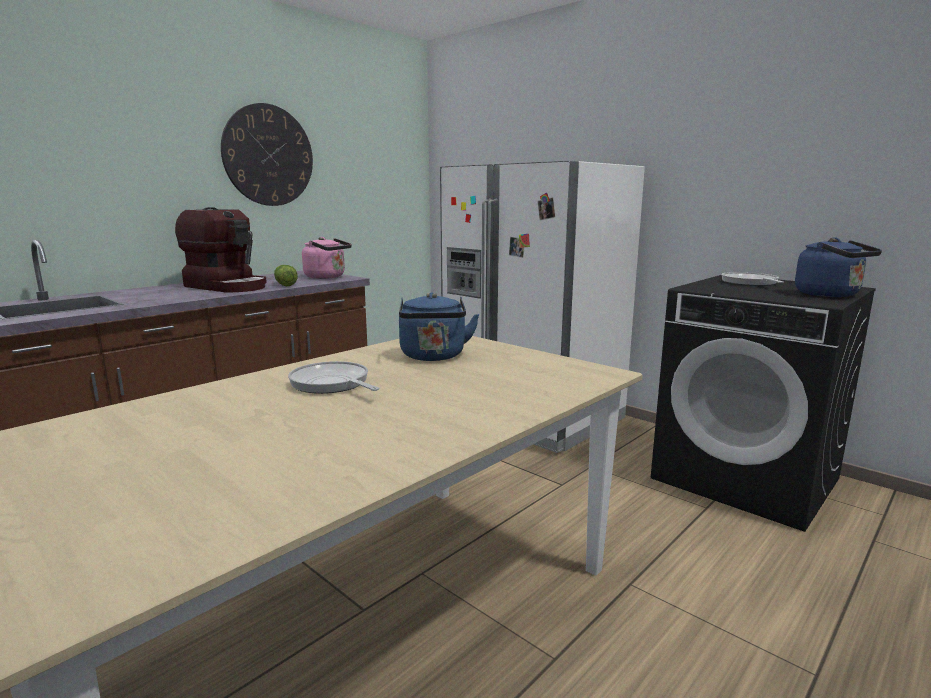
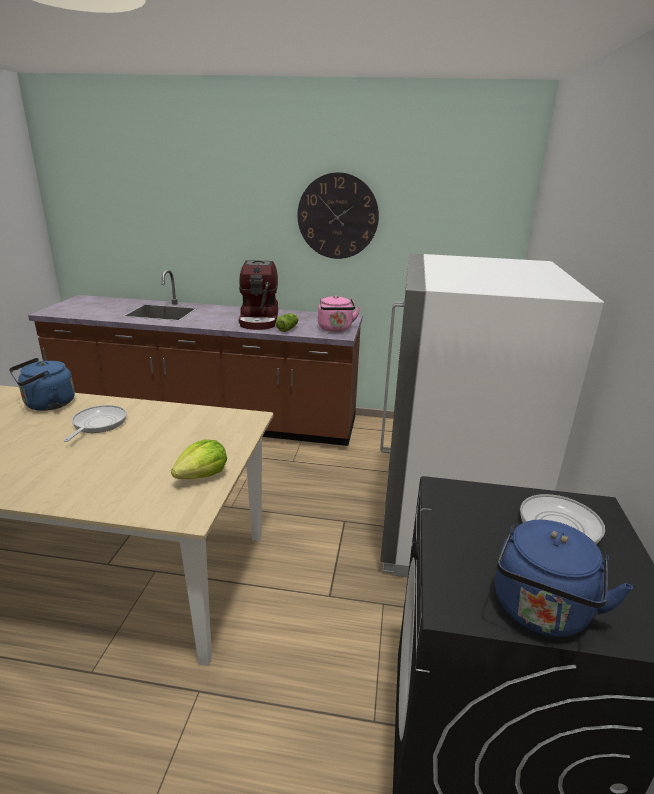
camera: 55 degrees right, 10 degrees up
blue kettle [399,292,479,361] -> blue kettle moved to [9,358,75,411]
none -> lettuce [171,439,227,479]

